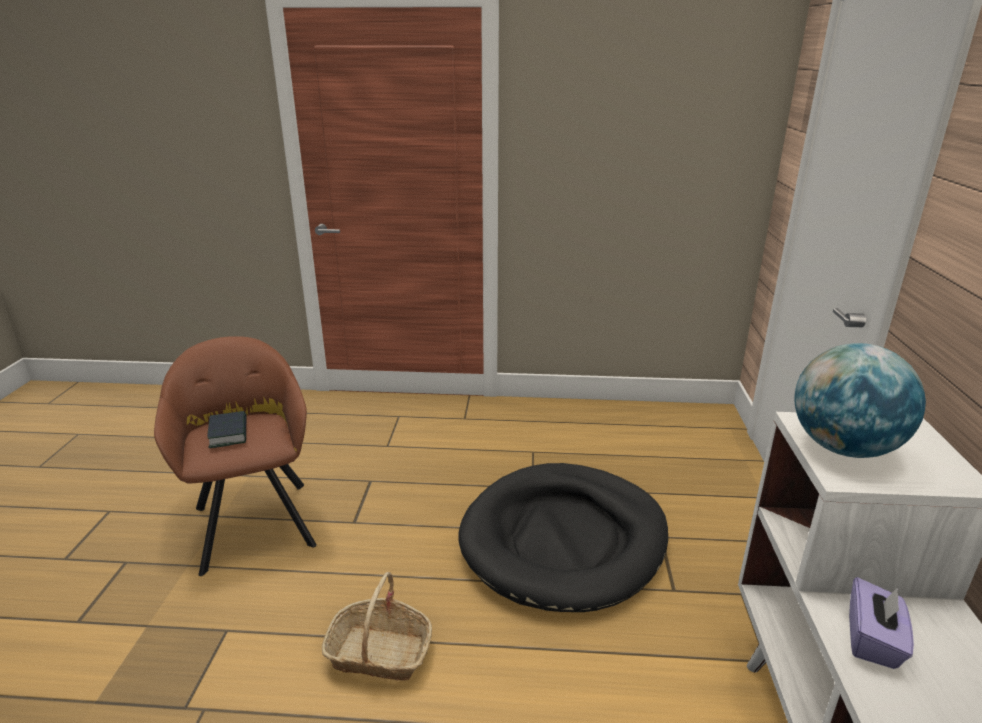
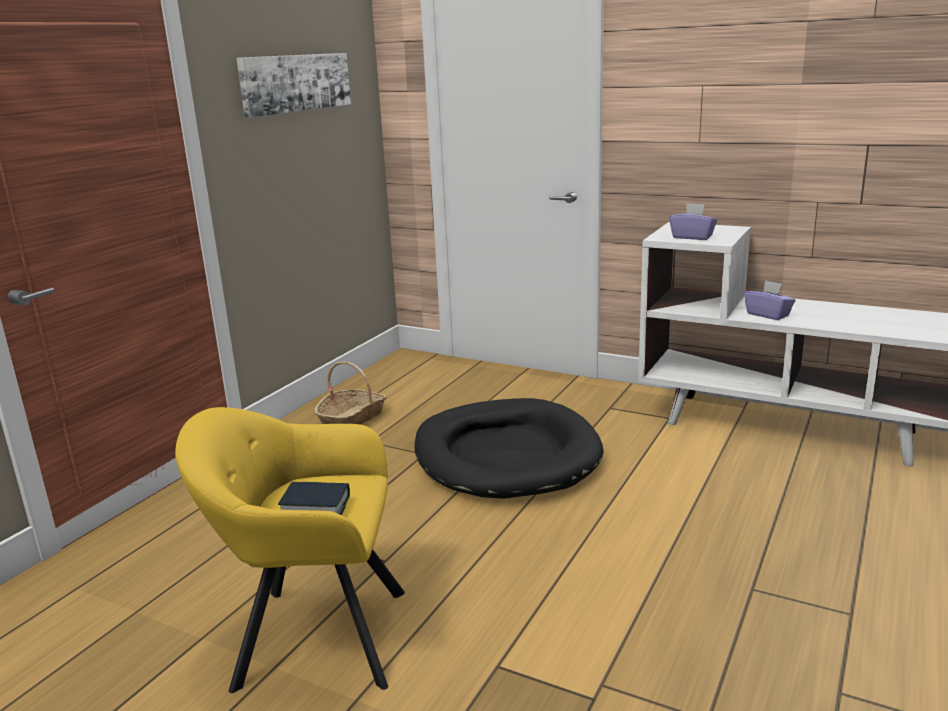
camera: 65 degrees left, 5 degrees down
brown armchair [154,336,317,576] -> yellow armchair [175,407,405,693]
basket [322,572,432,681] -> basket moved to [314,362,387,425]
globe [794,343,926,458] -> purple tissue box [669,203,717,240]
none -> picture [236,53,351,118]

